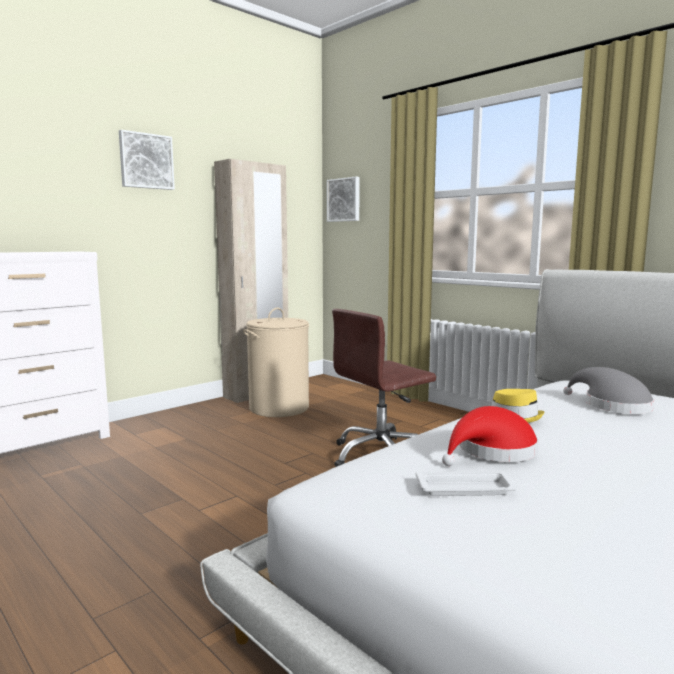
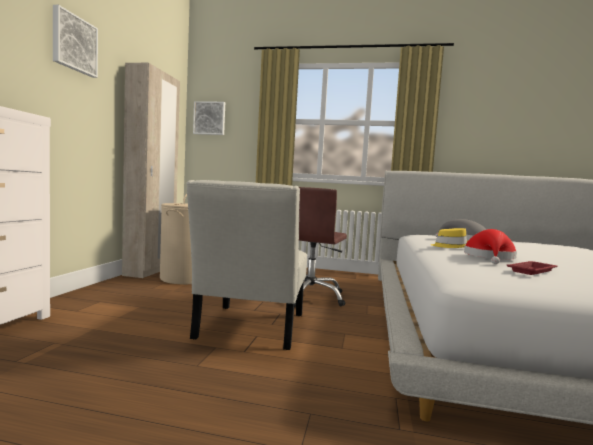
camera: 35 degrees left, 5 degrees down
white tray [415,471,517,496] -> red tray [507,261,557,275]
none -> white chair [186,180,307,350]

